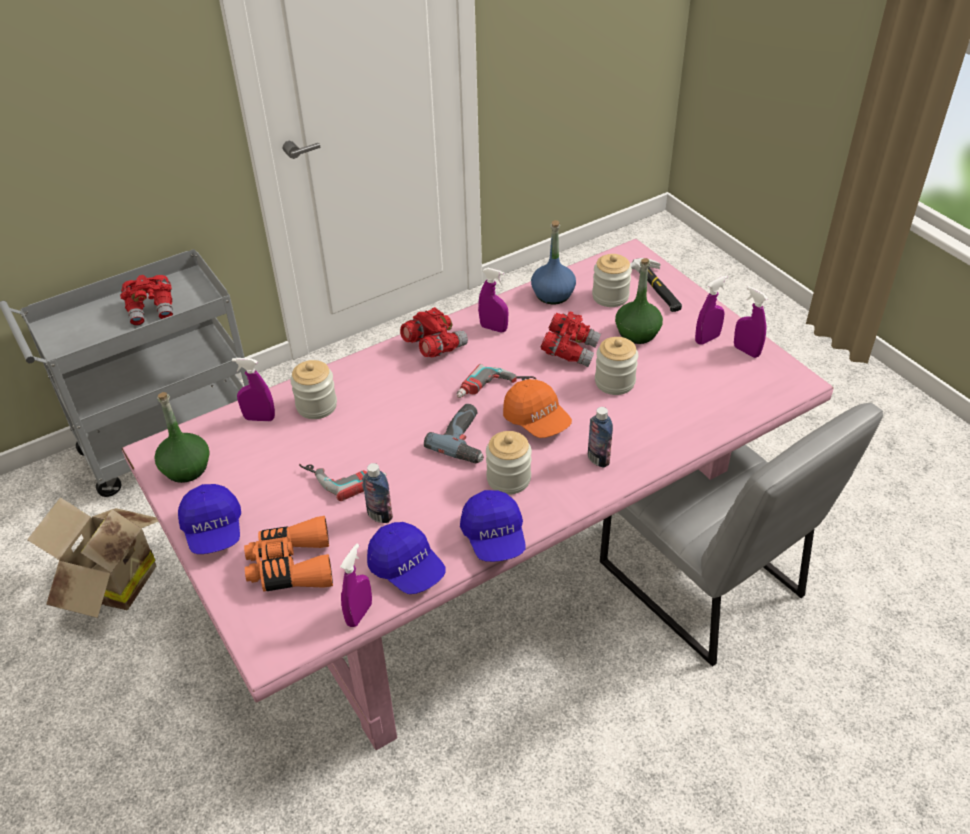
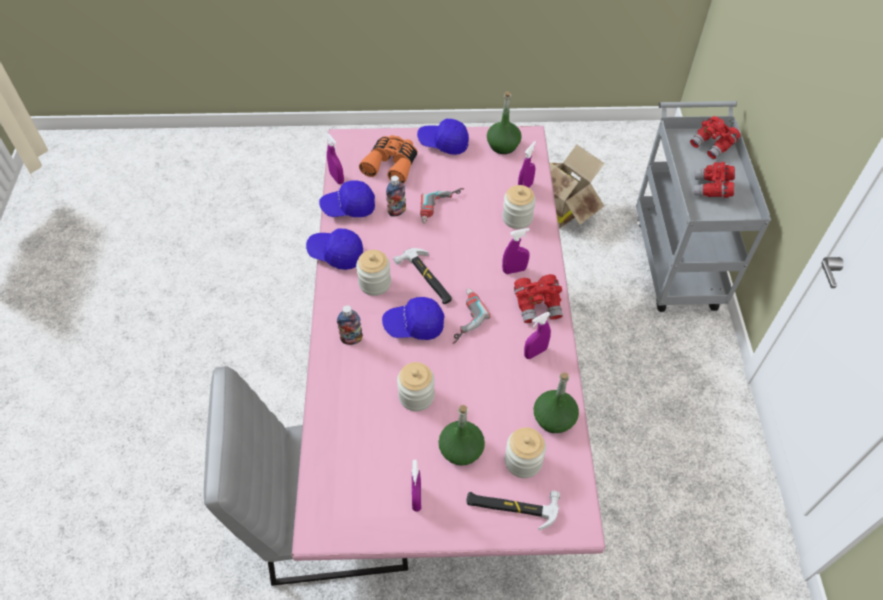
camera: 120 degrees right, 10 degrees up
power drill [424,404,484,464] -> hammer [393,248,452,304]
orange cap [503,379,572,438] -> blue cap [382,297,444,340]
blue bottle [531,220,576,304] -> green bottle [534,372,579,433]
red binoculars [541,312,601,367] -> red binoculars moved to [690,116,741,159]
purple spray bottle [734,286,768,358] -> purple spray bottle moved to [502,228,530,274]

